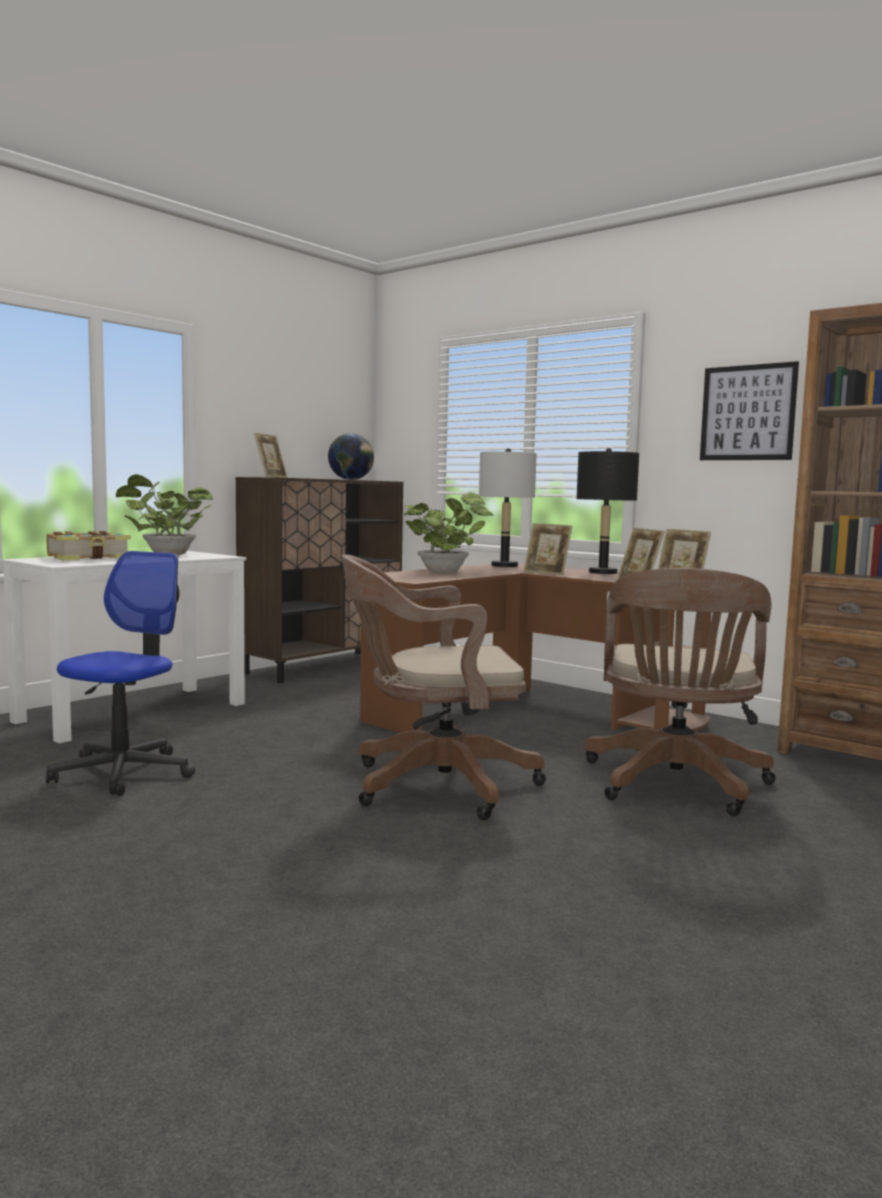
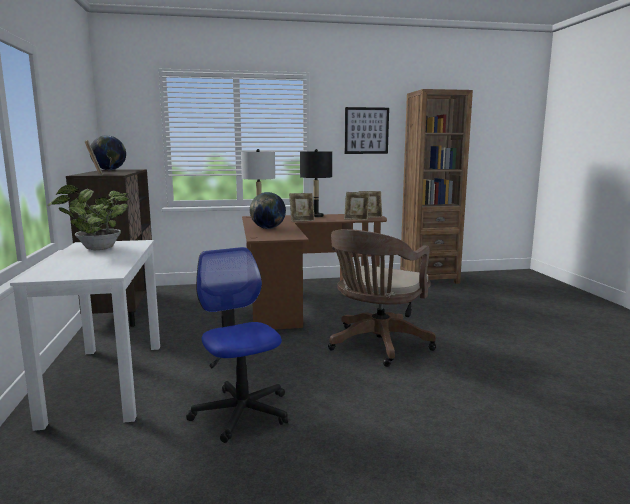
camera: 50 degrees left, 5 degrees up
book [47,531,131,560] -> none
potted plant [404,492,494,573] -> globe [250,192,286,229]
brown office chair [584,568,776,816] -> none

